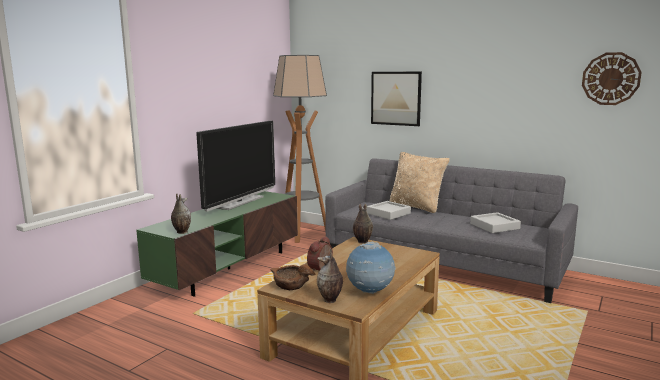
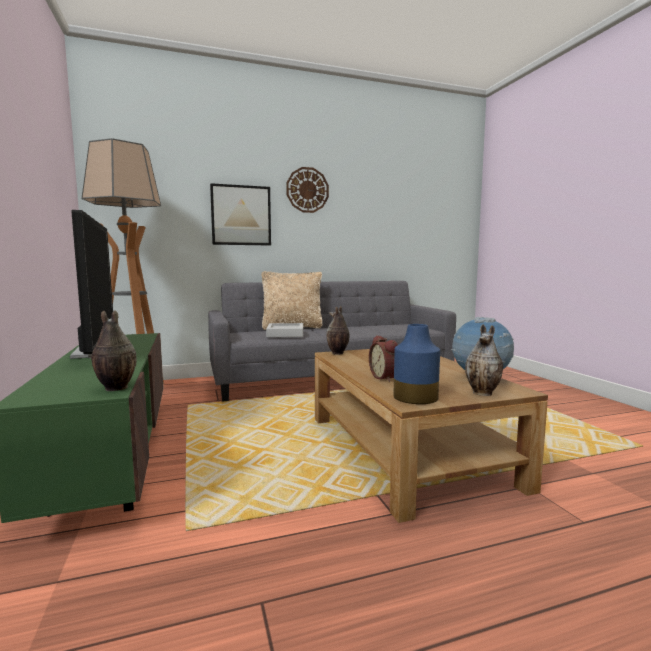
camera: 50 degrees left, 5 degrees down
brown bowl [270,264,315,291] -> blue vase [393,324,440,404]
grey tray [470,212,521,233] -> none
wall clock [582,52,642,105] -> wall clock moved to [286,167,329,213]

